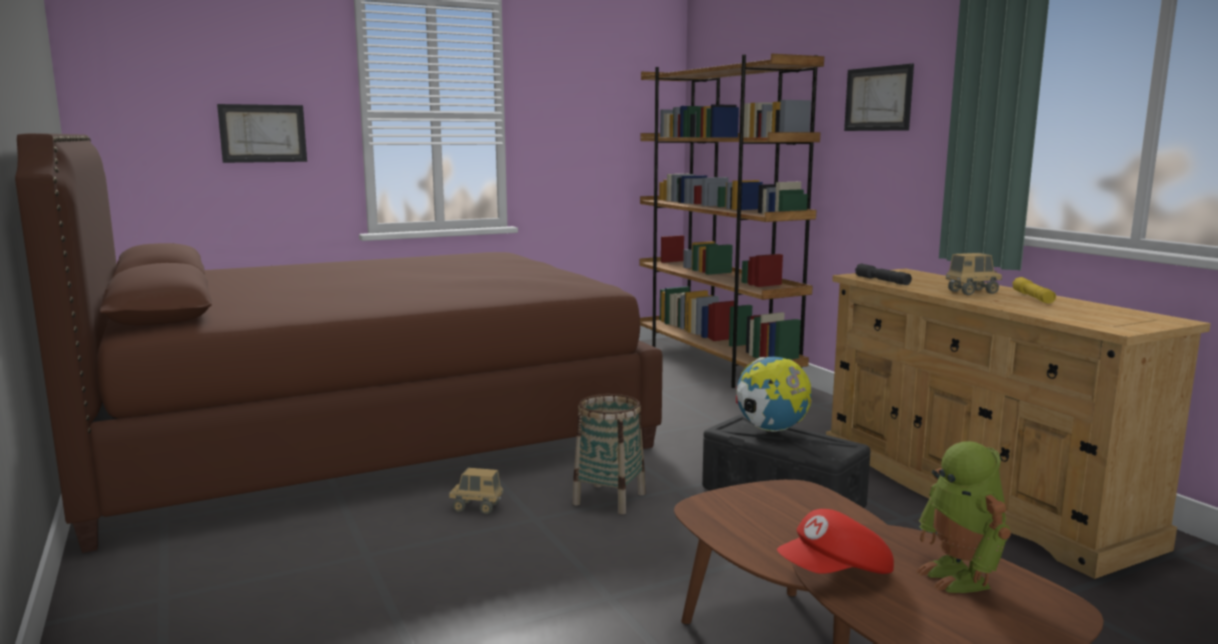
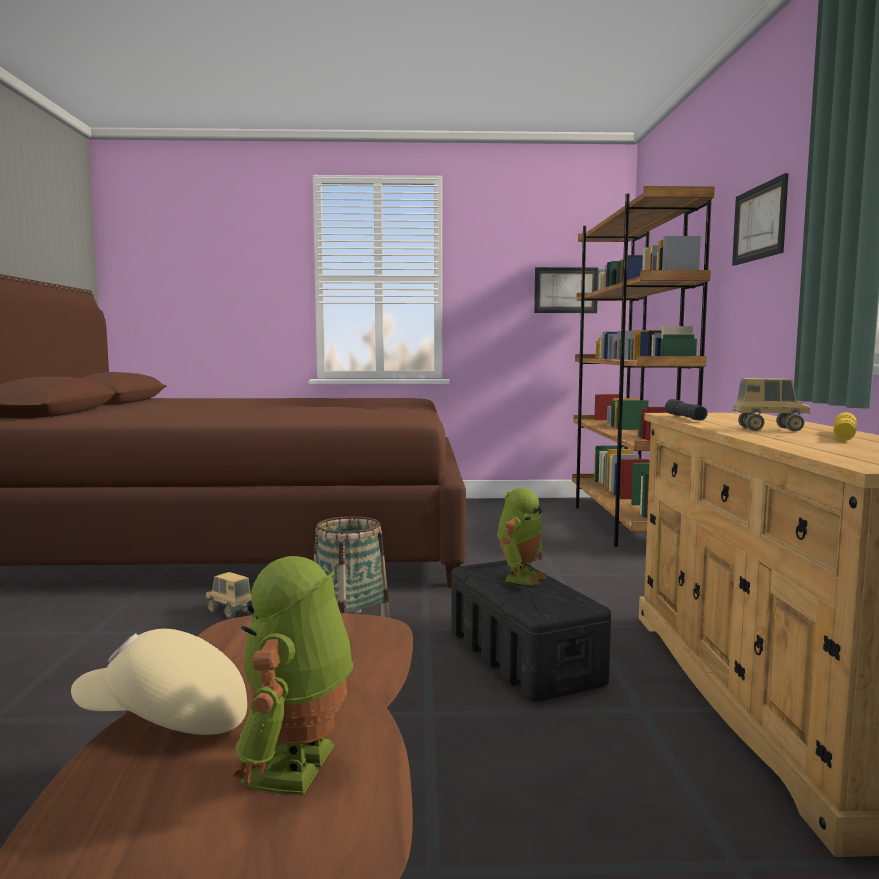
camera: 25 degrees right, 5 degrees down
picture [217,104,307,163] -> picture moved to [534,267,598,313]
globe [736,357,811,432] -> toy robot [497,488,547,585]
red cap [777,509,894,574] -> beige cap [71,629,247,735]

